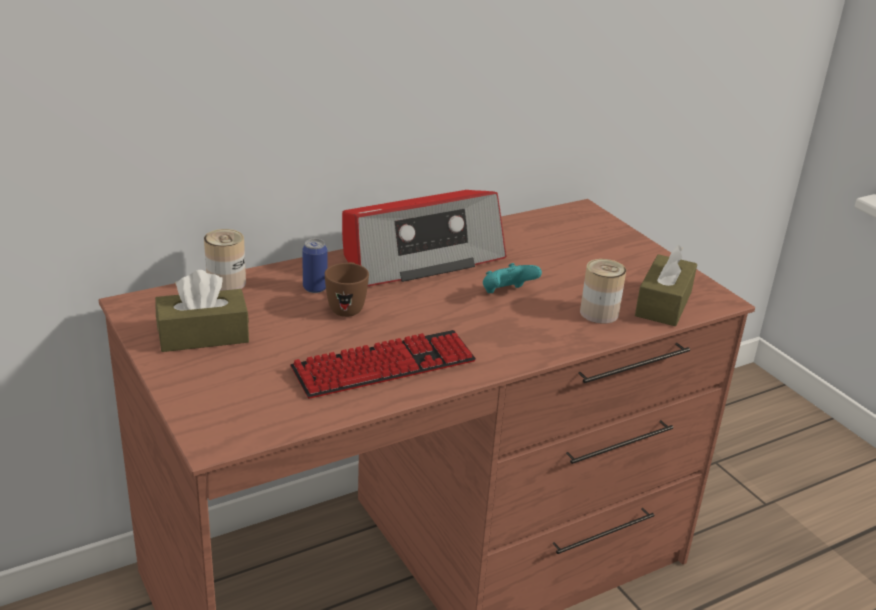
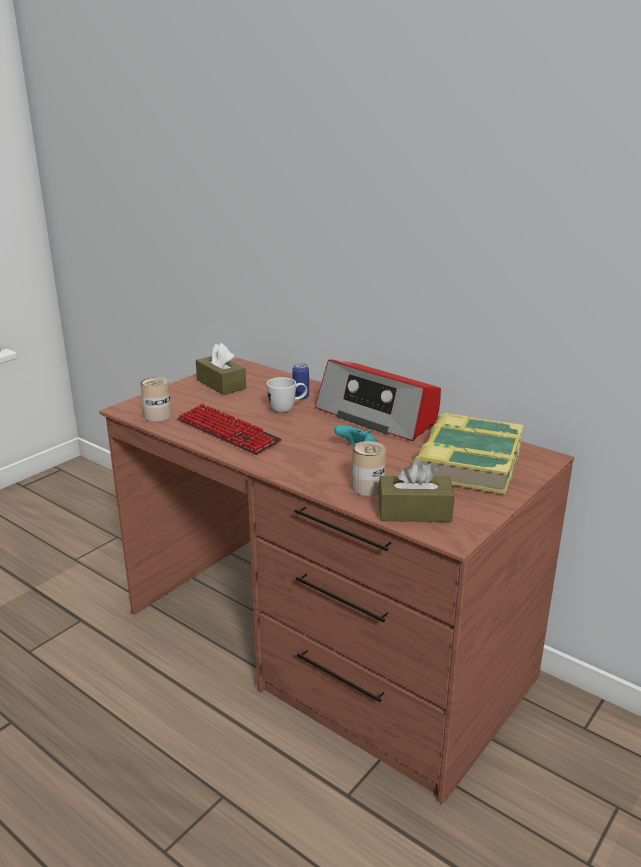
camera: 70 degrees right, 5 degrees down
can [204,229,246,291] -> can moved to [140,377,172,422]
brown mug [325,262,369,317] -> white mug [267,377,307,413]
none -> book [411,413,524,494]

